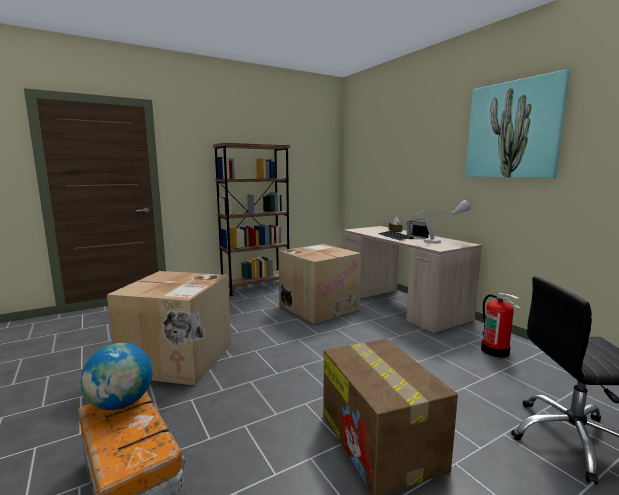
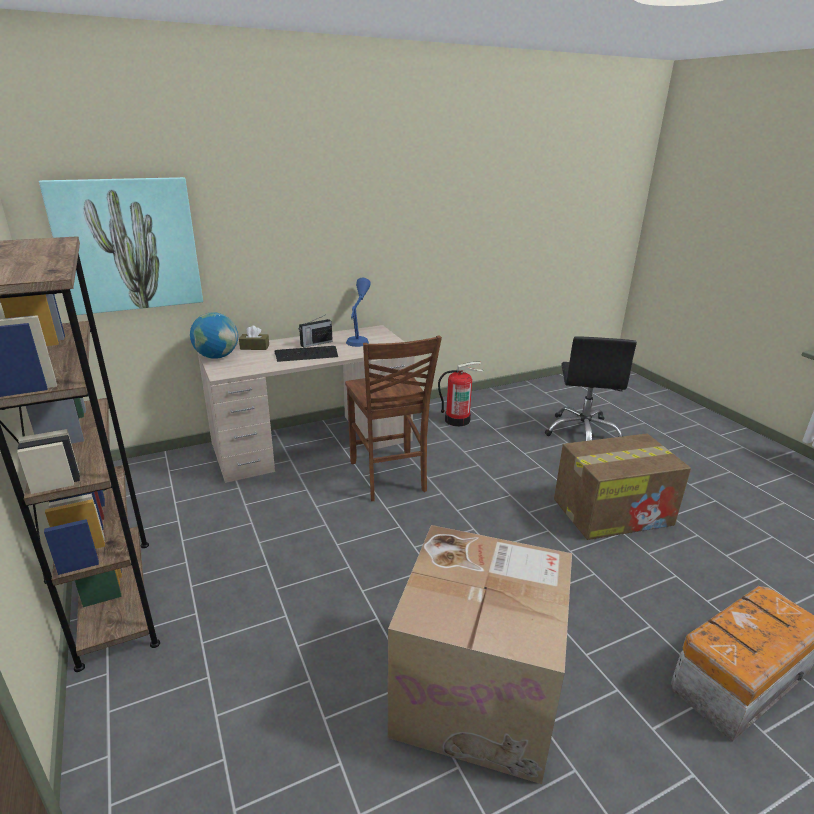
camera: 85 degrees left, 15 degrees up
globe [81,343,153,410] -> globe moved to [190,312,238,359]
cardboard box [279,244,361,324] -> none
grey table lamp [414,200,471,244] -> blue table lamp [346,278,371,347]
picture [466,69,570,178] -> picture moved to [39,177,203,315]
none -> brown chair [345,336,442,501]

